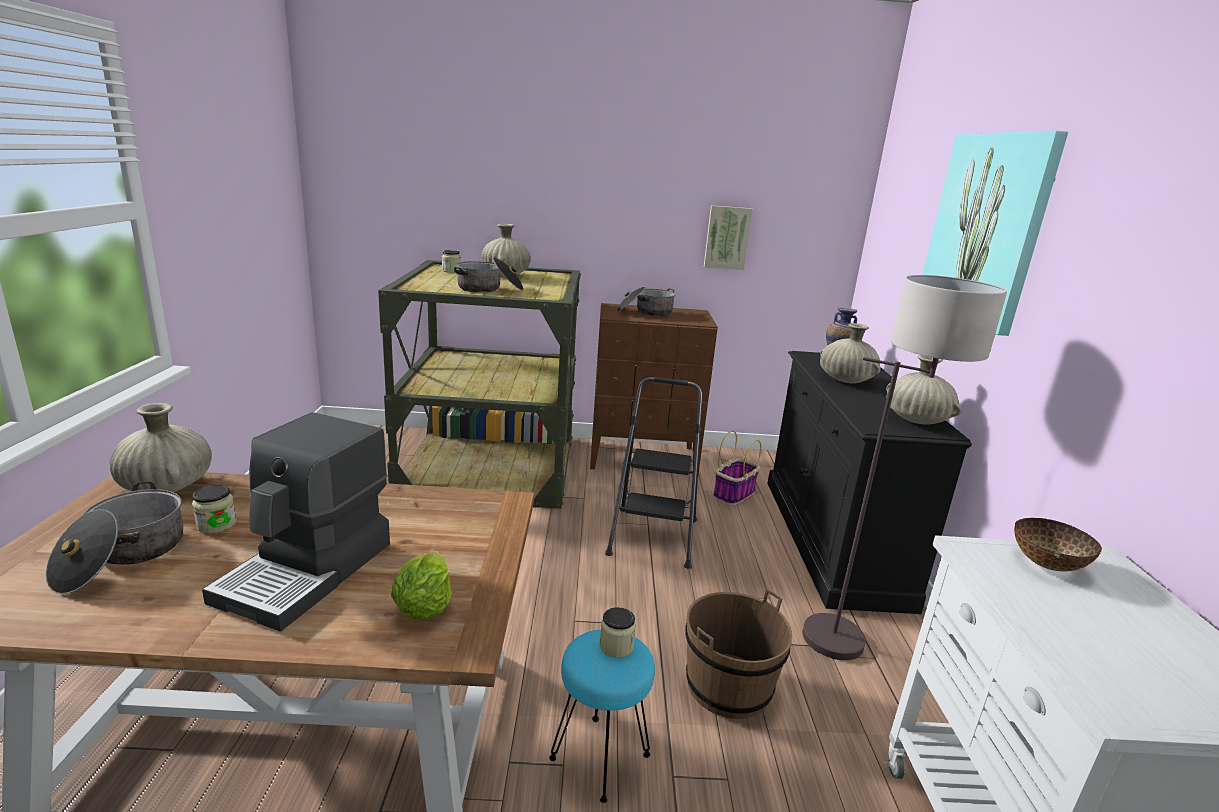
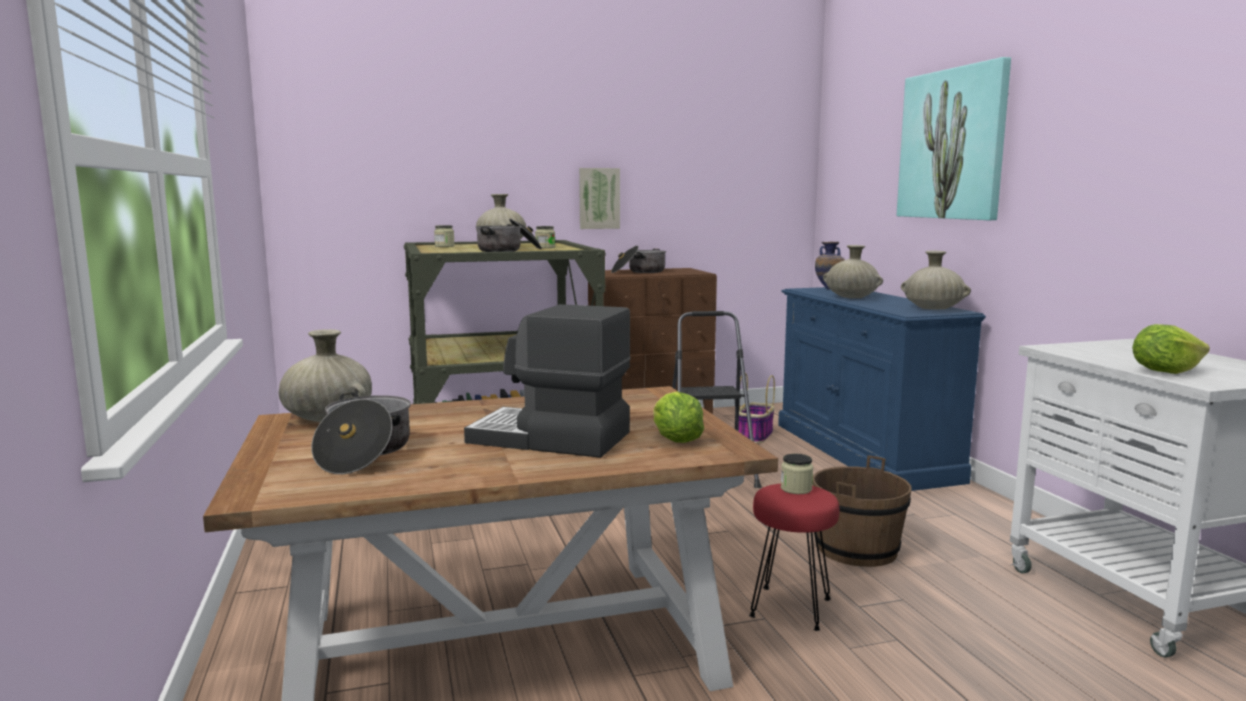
camera: 15 degrees left, 10 degrees down
jar [192,485,236,534] -> jar moved to [535,226,555,248]
coffee machine [202,412,390,631] -> coffee machine turned 105 degrees clockwise [464,304,631,458]
turquoise stool [549,630,655,803] -> red stool [749,484,839,631]
picture [704,205,753,270] -> picture moved to [579,168,620,229]
black cabinet [767,351,972,614] -> blue cabinet [778,287,986,491]
grey floor lamp [802,275,1007,660] -> none
bowl [1014,518,1102,571] -> none
none -> lettuce [1132,324,1210,374]

